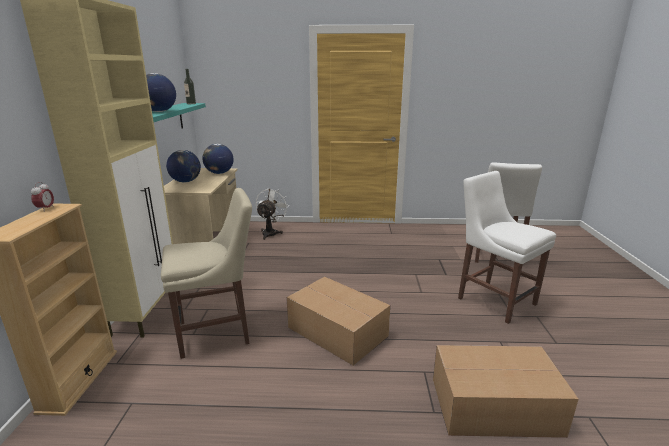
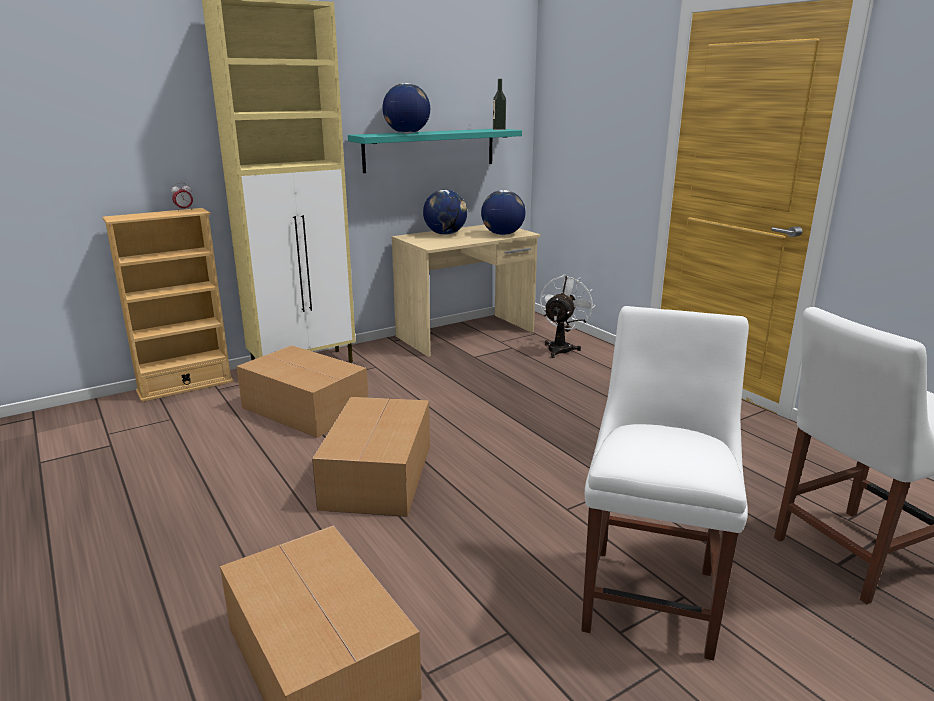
camera: 55 degrees right, 0 degrees up
beige chair [161,188,252,359] -> cardboard box [237,345,368,438]
white fan [256,188,289,240] -> white fan turned 45 degrees counterclockwise [540,274,595,358]

